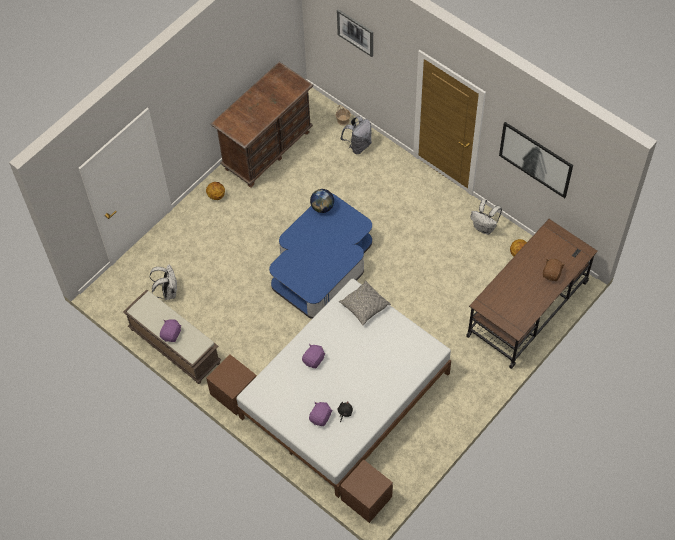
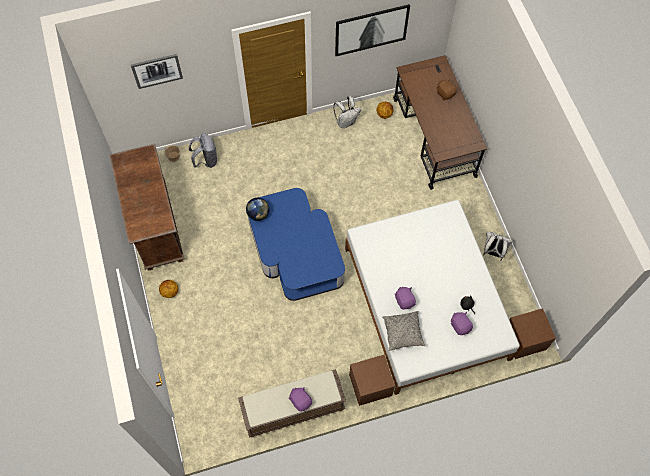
camera: 60 degrees left, 5 degrees up
white backpack [150,264,177,300] -> white backpack moved to [483,231,513,261]
grey pillow [339,281,391,326] -> grey pillow moved to [382,311,425,351]

